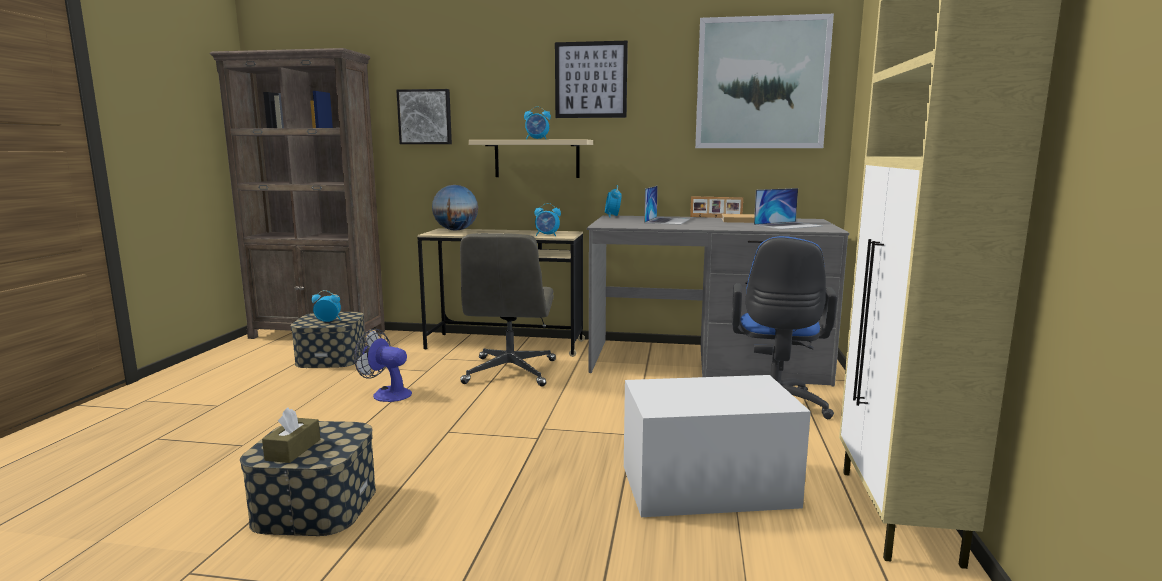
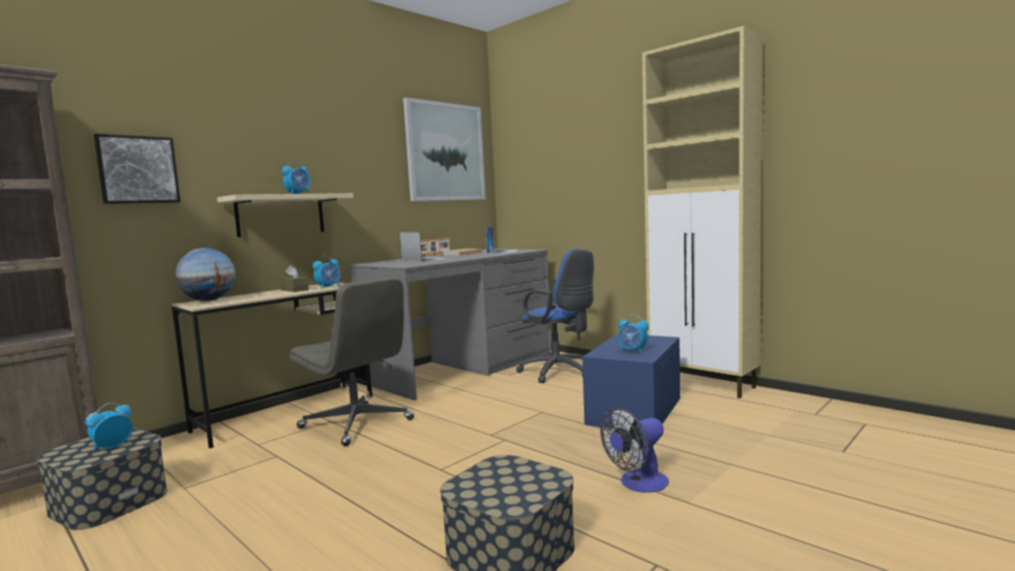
camera: 55 degrees left, 5 degrees down
brown tissue box [262,407,320,463] -> brown tissue box moved to [280,265,309,292]
fan [354,329,412,402] -> fan moved to [600,407,669,493]
picture [555,41,628,118] -> none
alarm clock [605,185,622,217] -> alarm clock moved to [618,315,649,354]
white storage box [624,375,811,517] -> blue storage box [582,333,680,429]

